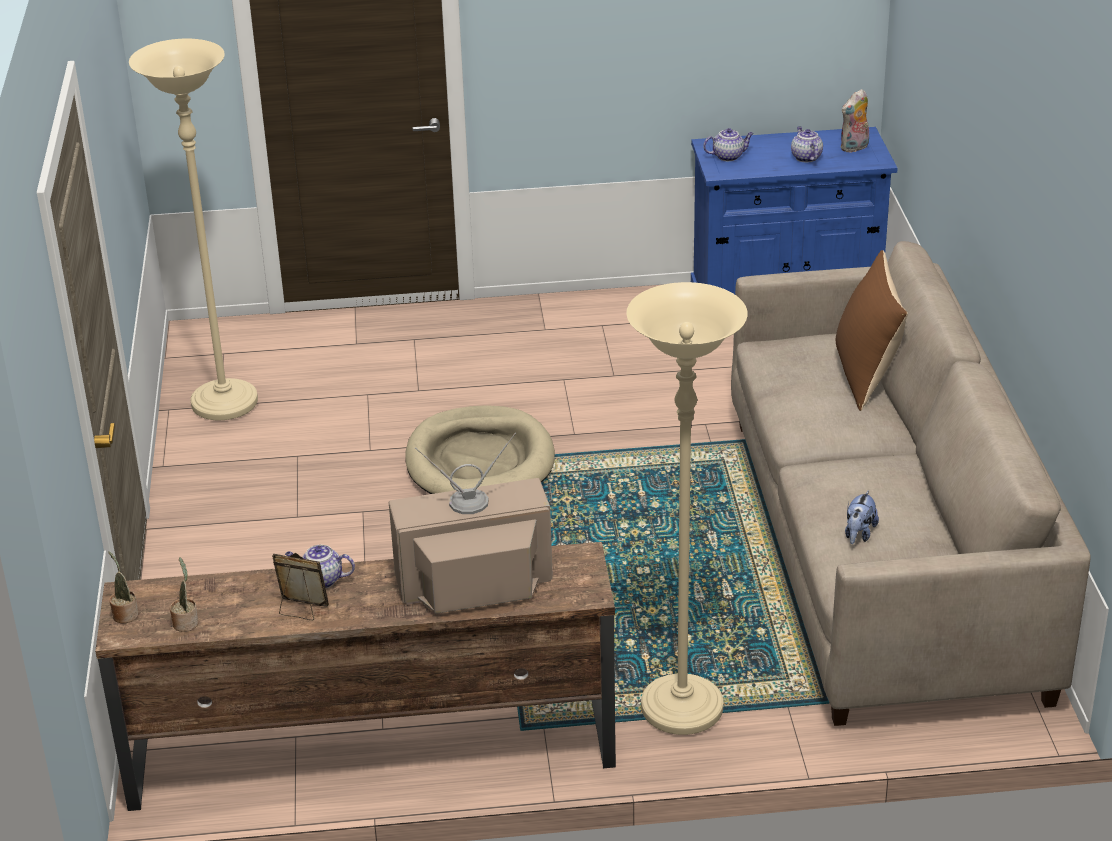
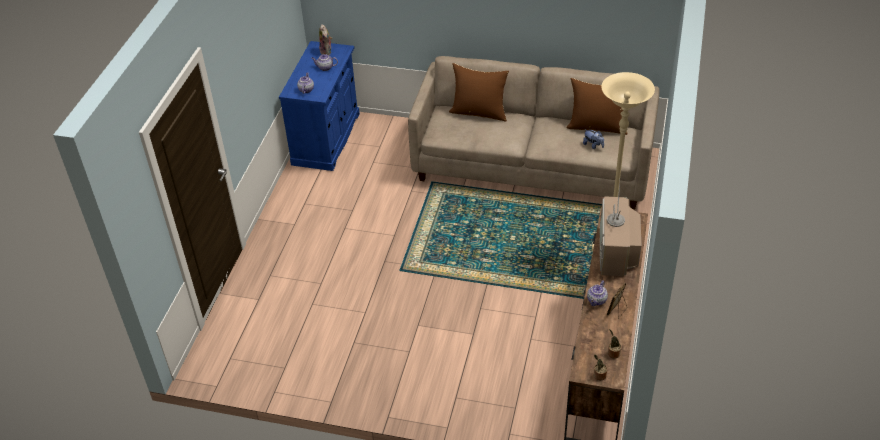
camera: 70 degrees left, 10 degrees up
beige floor lamp [129,39,258,420] -> none
beige dog bed [405,405,555,494] -> none
none -> brown pillow [566,78,628,135]

